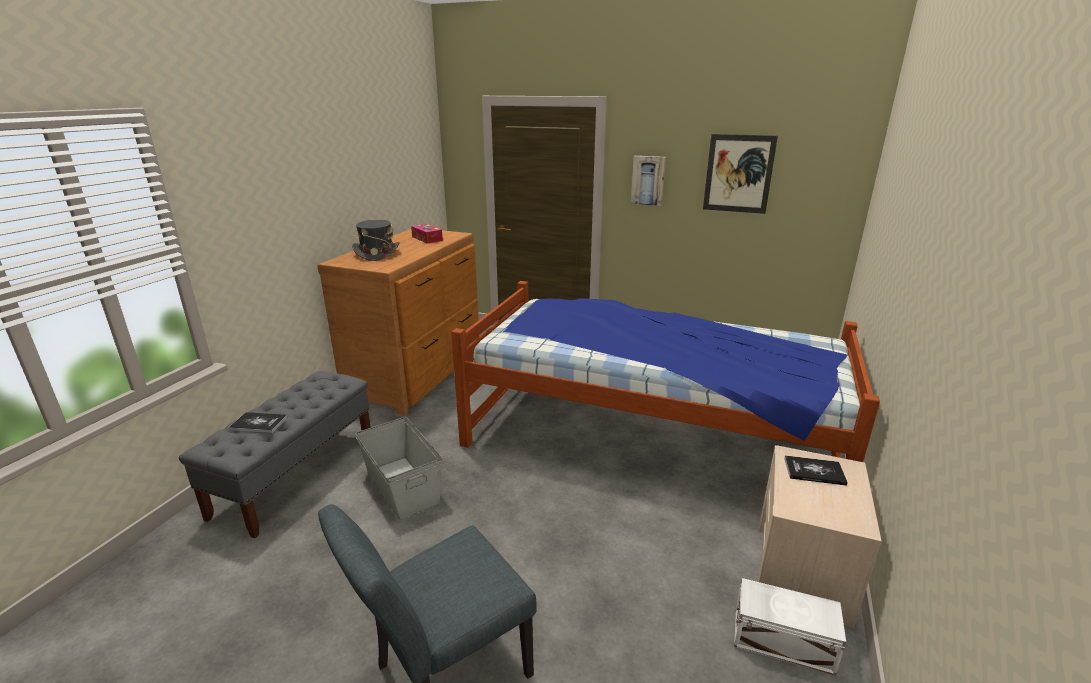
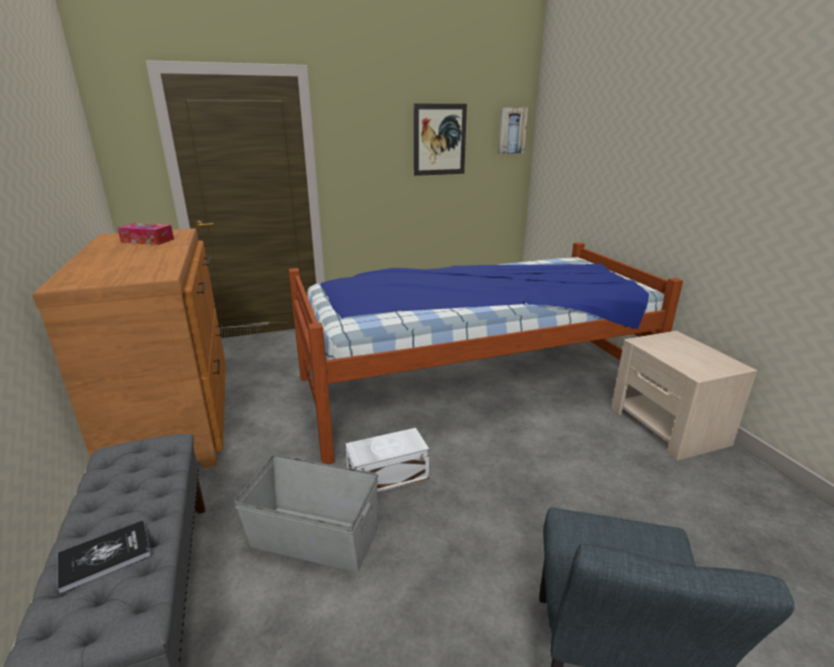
camera: 40 degrees left, 0 degrees up
grey hat [352,220,399,261] -> none
picture [631,156,666,206] -> picture moved to [498,108,528,154]
white storage box [734,578,846,676] -> white storage box moved to [345,428,429,492]
book [784,455,848,486] -> none

